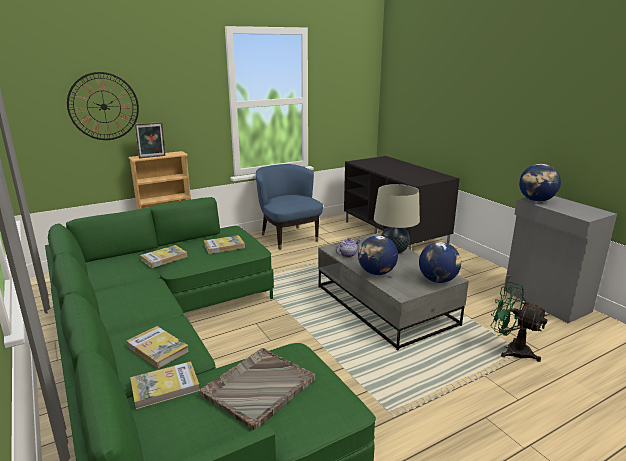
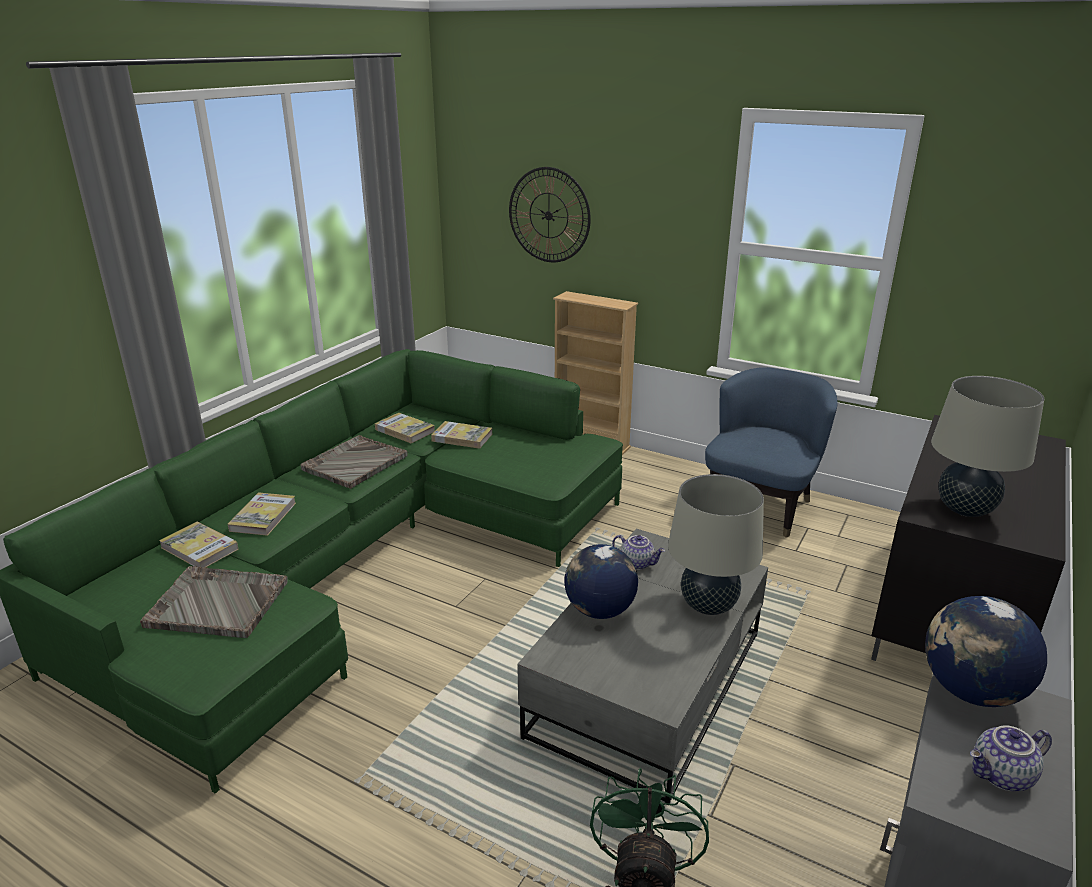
camera: 60 degrees right, 5 degrees up
picture frame [135,122,165,158] -> none
book [204,235,245,254] -> book moved to [375,413,435,443]
globe [419,242,461,283] -> none
none -> grey tray [301,435,408,489]
none -> beige table lamp [931,376,1044,517]
none -> teapot [970,725,1052,791]

